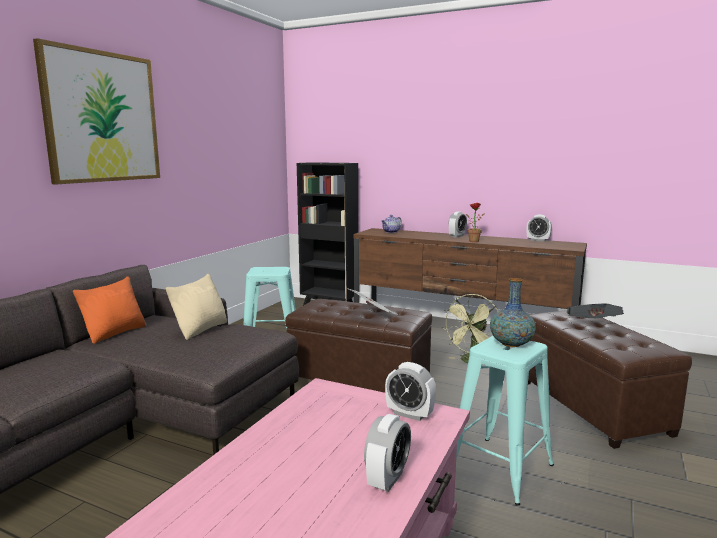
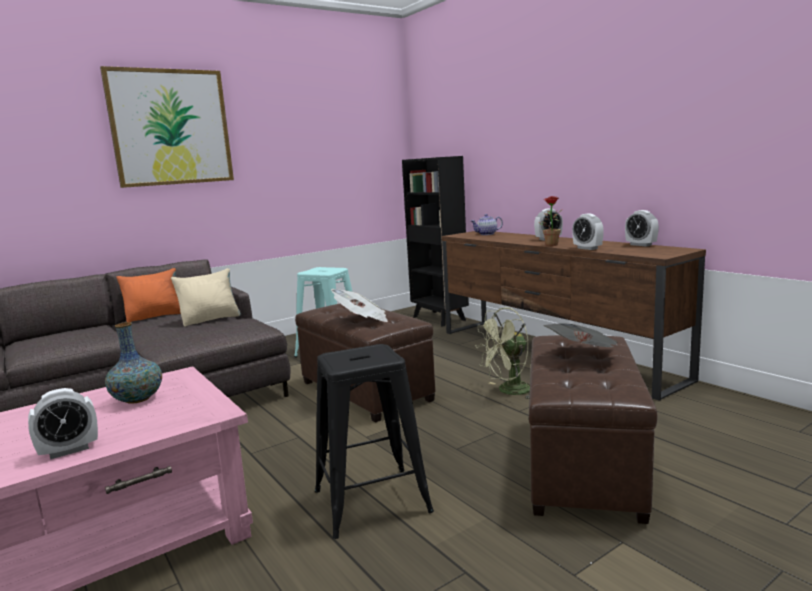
camera: 30 degrees right, 0 degrees up
alarm clock [385,362,436,421] -> alarm clock moved to [572,214,604,250]
turquoise stool [456,336,554,505] -> black stool [315,344,434,539]
vase [490,278,536,347] -> vase moved to [105,322,162,404]

